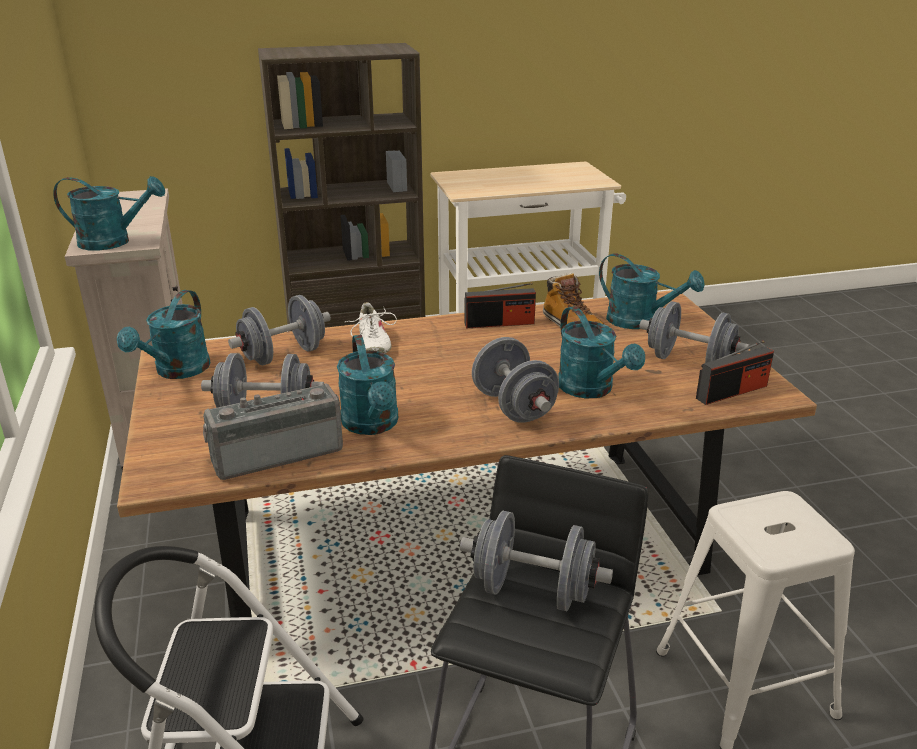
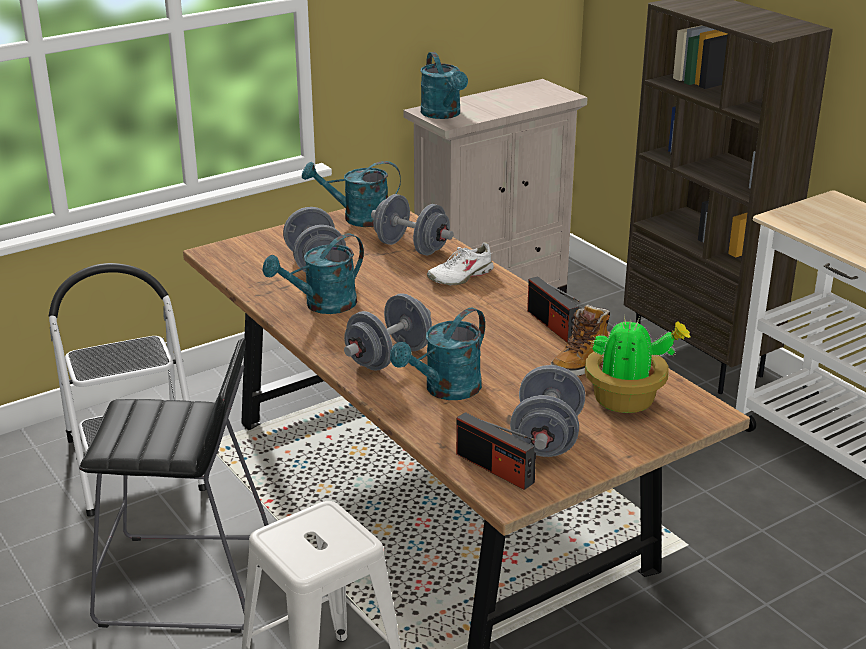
camera: 70 degrees right, 0 degrees up
radio [203,383,343,480] -> none
grey dumbbell [460,511,613,611] -> none
turquoise watering can [599,253,705,329] -> potted plant [585,316,691,413]

